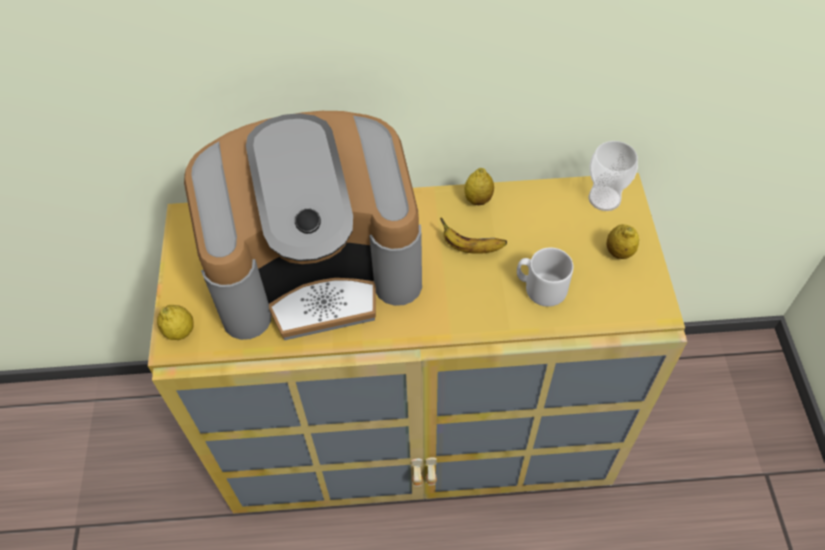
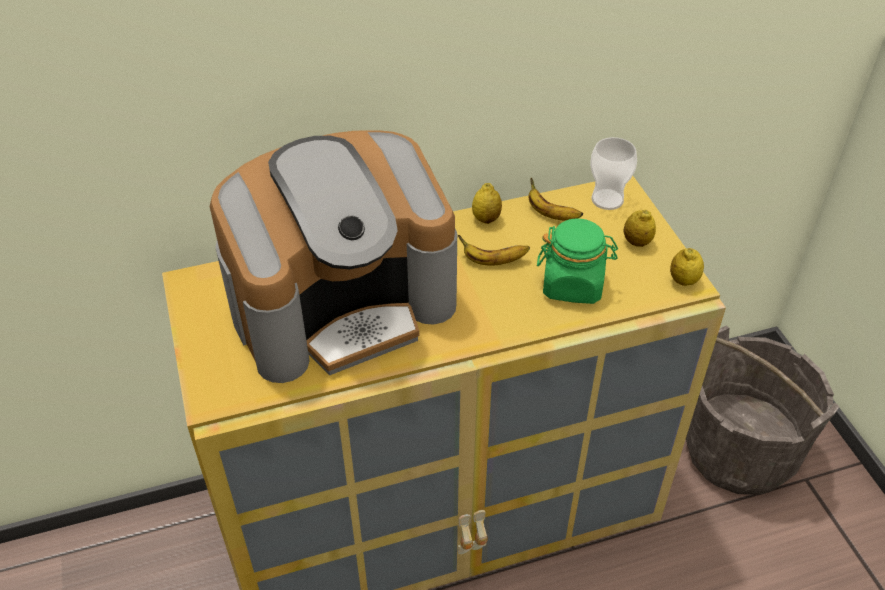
camera: 15 degrees left, 10 degrees down
lemon [157,305,194,340] -> lemon moved to [670,248,704,286]
grey mug [517,247,573,307] -> green jar [537,218,618,304]
none -> banana [529,178,583,221]
none -> grey bucket [686,326,839,495]

